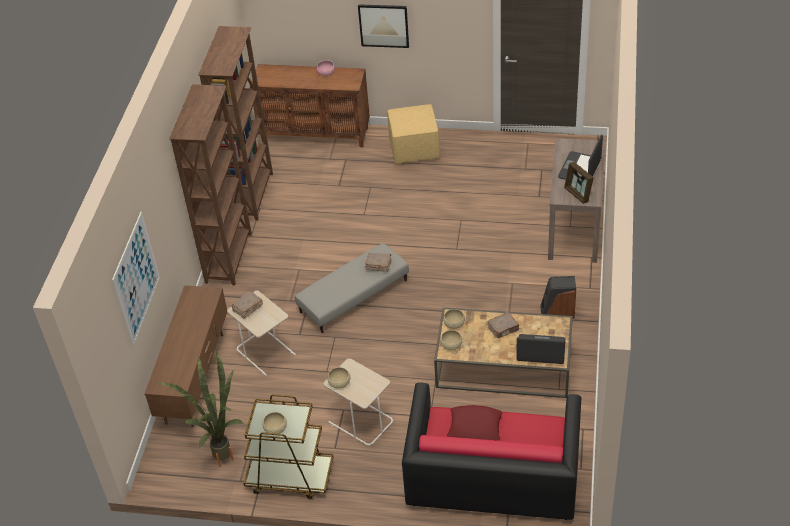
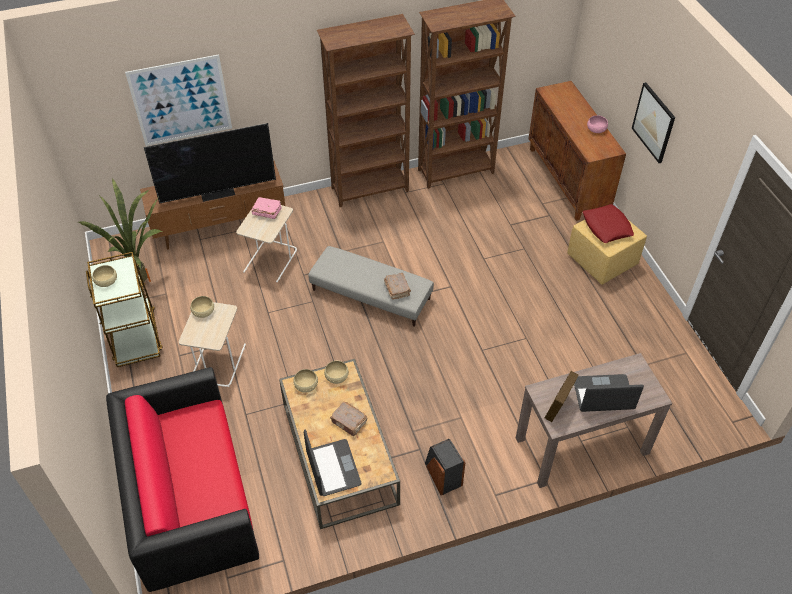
camera: 60 degrees right, 5 degrees up
brown book [232,291,263,319] -> pink book [251,197,282,219]
red pillow [447,405,502,441] -> red pillow moved to [583,204,634,243]
none -> television [144,123,276,204]

